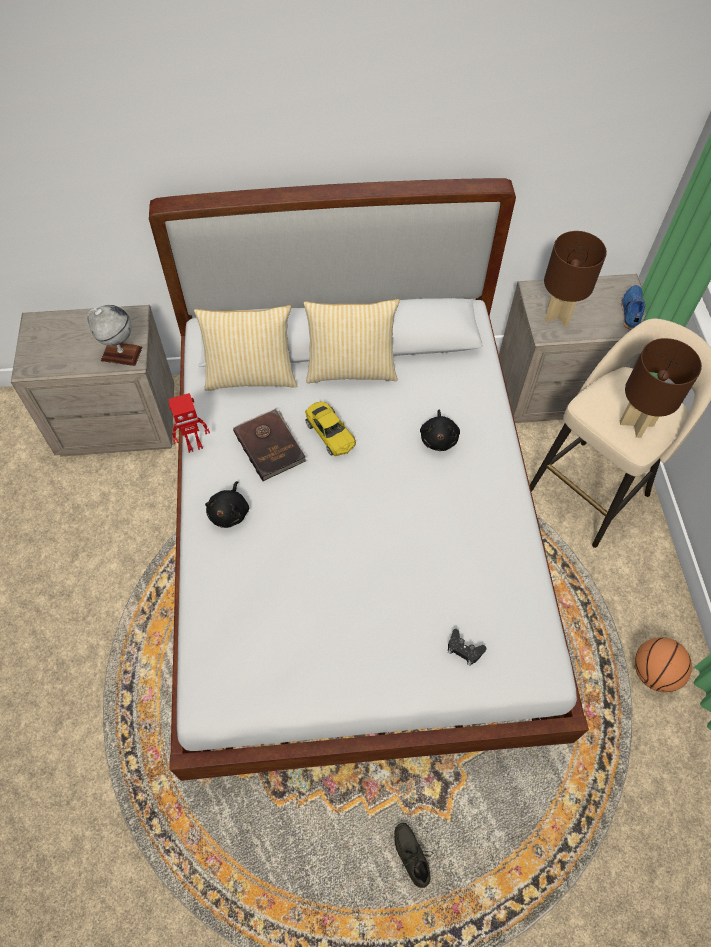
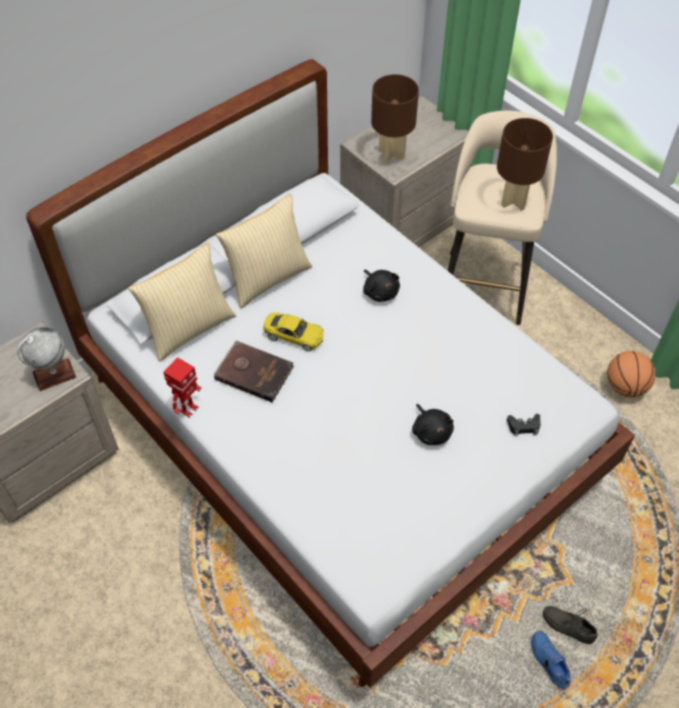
camera: 35 degrees left, 5 degrees down
black plush toy [205,481,249,528] -> black plush toy moved to [412,404,454,445]
blue shoe [621,285,646,330] -> blue shoe moved to [531,631,571,690]

